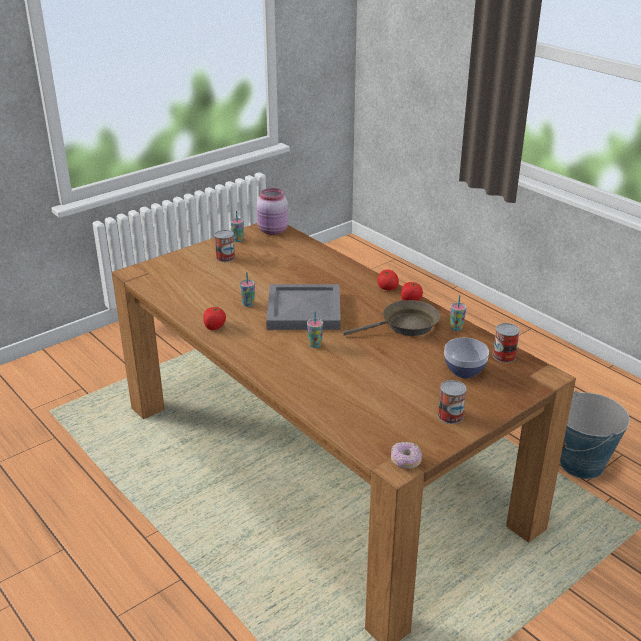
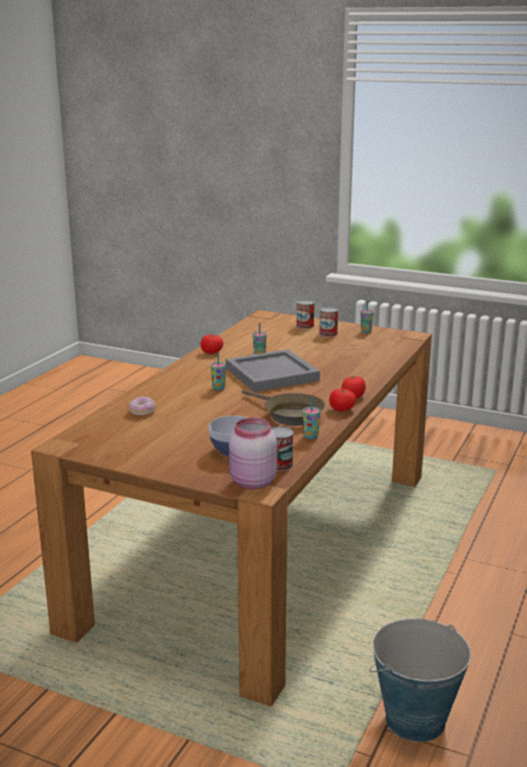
camera: 65 degrees right, 10 degrees down
pink jar [257,188,288,235] -> pink jar moved to [229,418,277,489]
donut [391,442,422,469] -> donut moved to [129,396,155,416]
can [438,380,467,424] -> can moved to [296,299,315,329]

